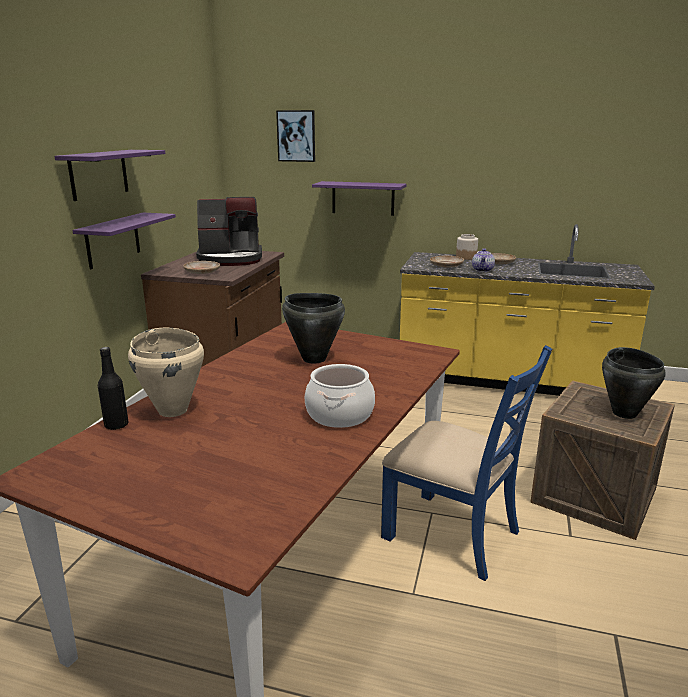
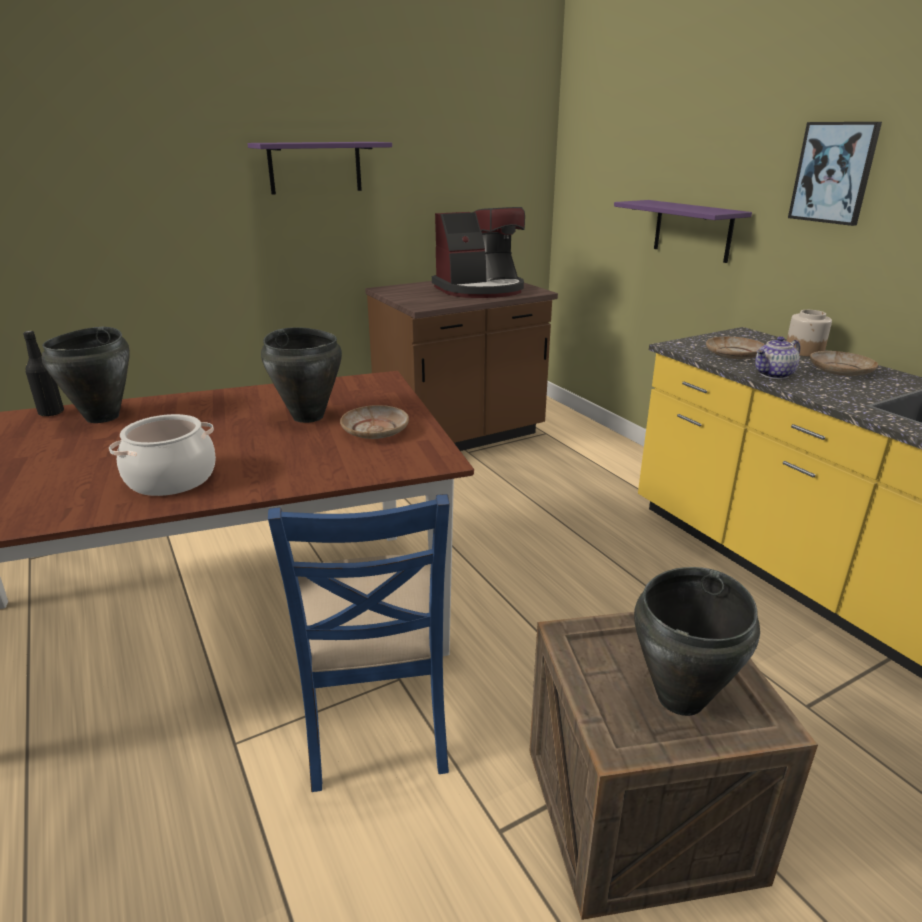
camera: 45 degrees right, 5 degrees up
purple shelf [72,213,176,269] -> none
beige cooking pot [128,328,204,417] -> black cooking pot [41,327,130,423]
beige plate [183,261,220,274] -> beige plate moved to [340,405,409,439]
coffee machine [196,197,262,266] -> coffee machine turned 60 degrees counterclockwise [432,207,525,298]
picture [276,110,315,162] -> picture moved to [788,122,882,226]

